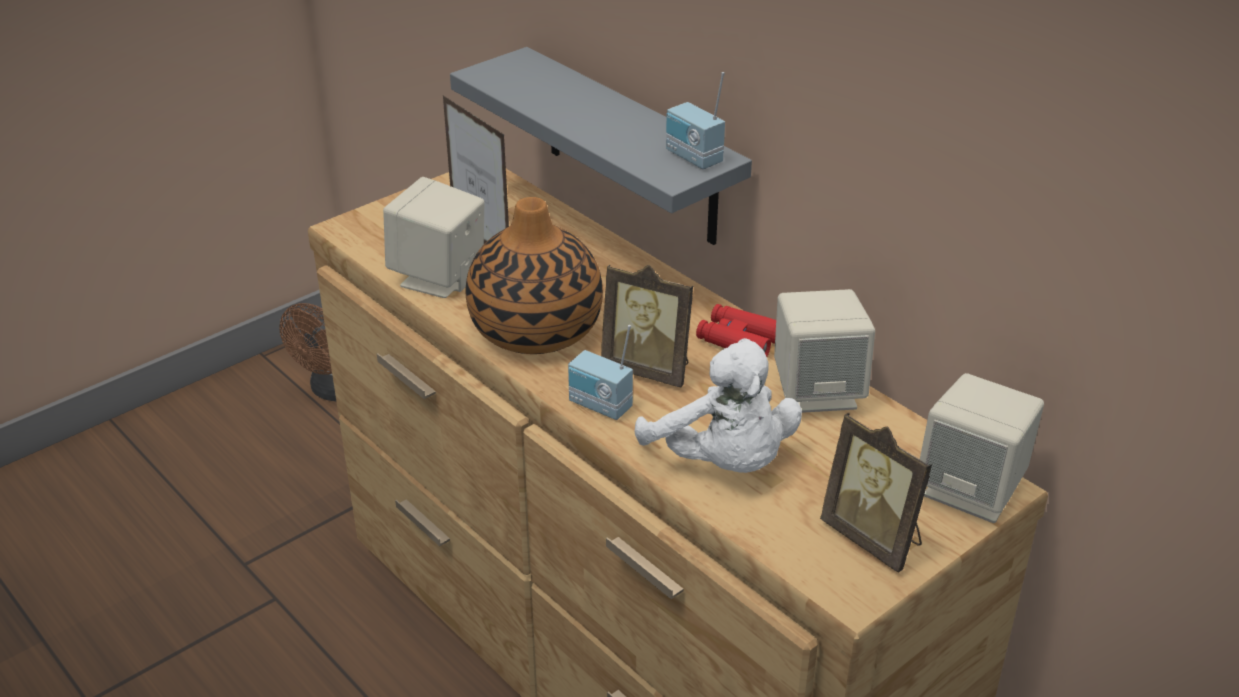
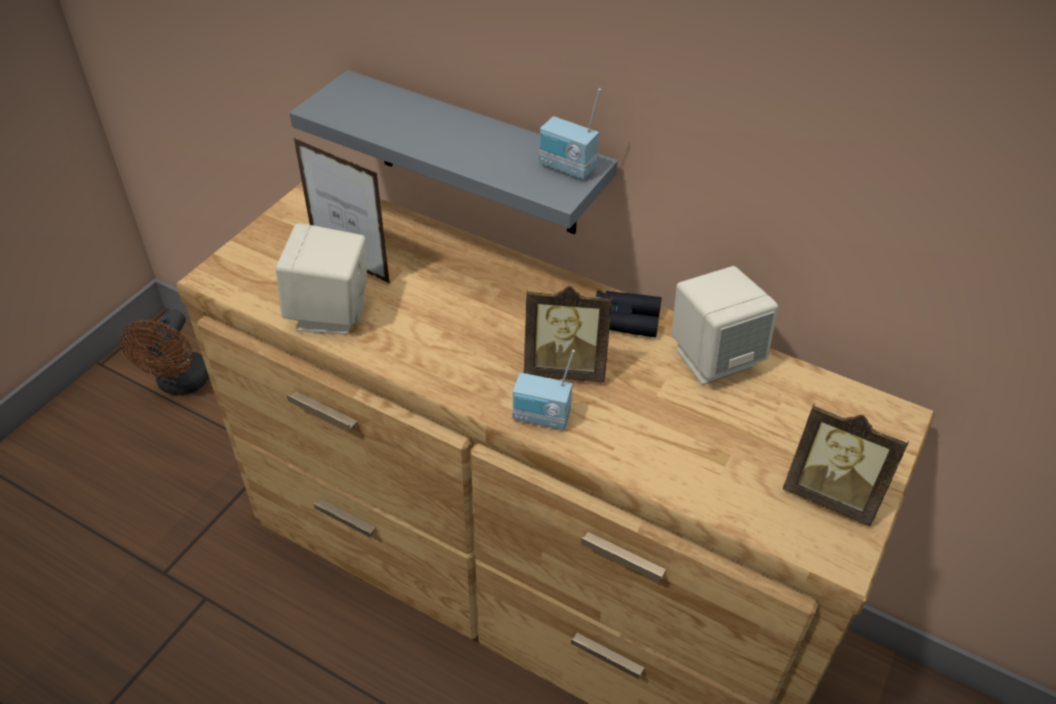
camera: 20 degrees left, 10 degrees up
vase [466,197,603,354] -> none
white plush toy [634,338,802,473] -> none
red binoculars [696,304,776,357] -> black binoculars [596,290,662,337]
beige speaker [920,373,1044,523] -> none

